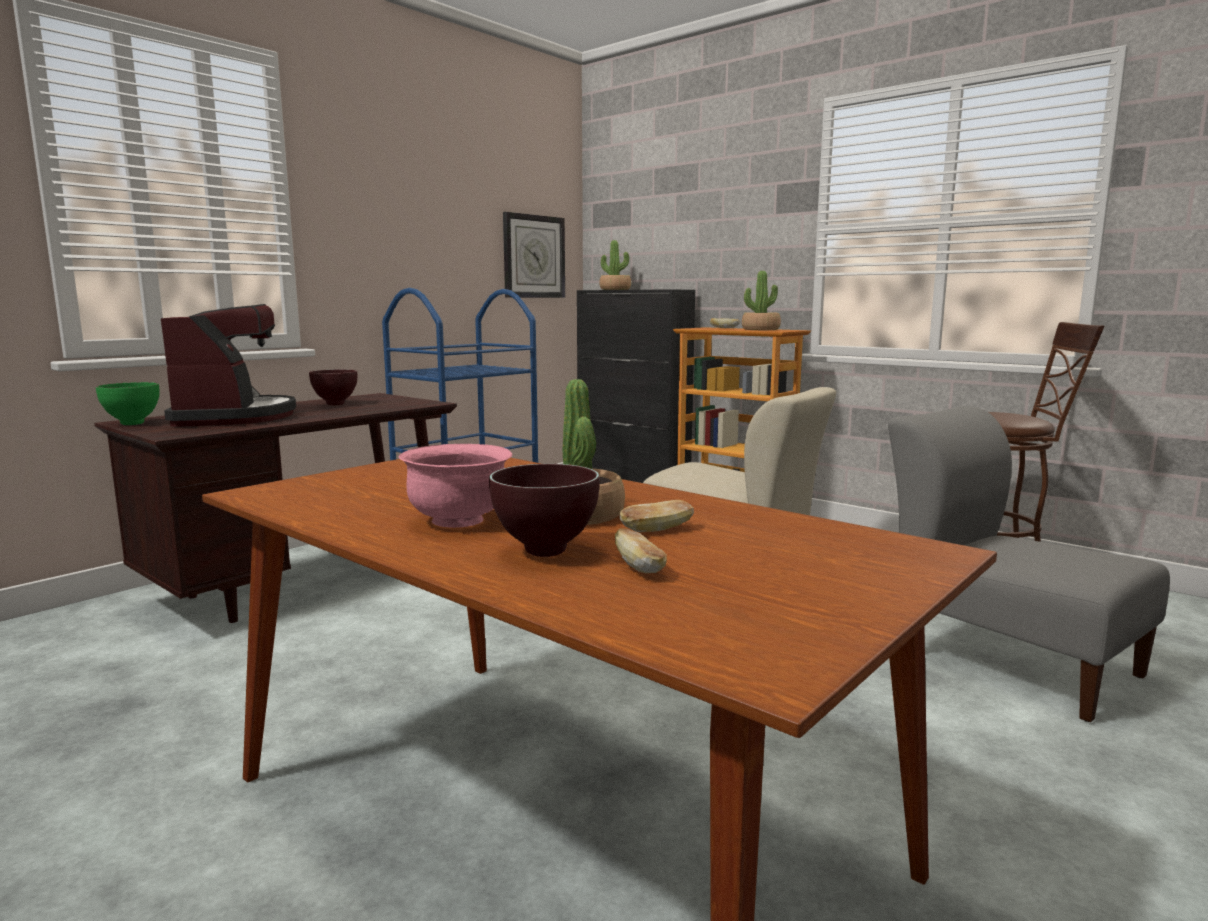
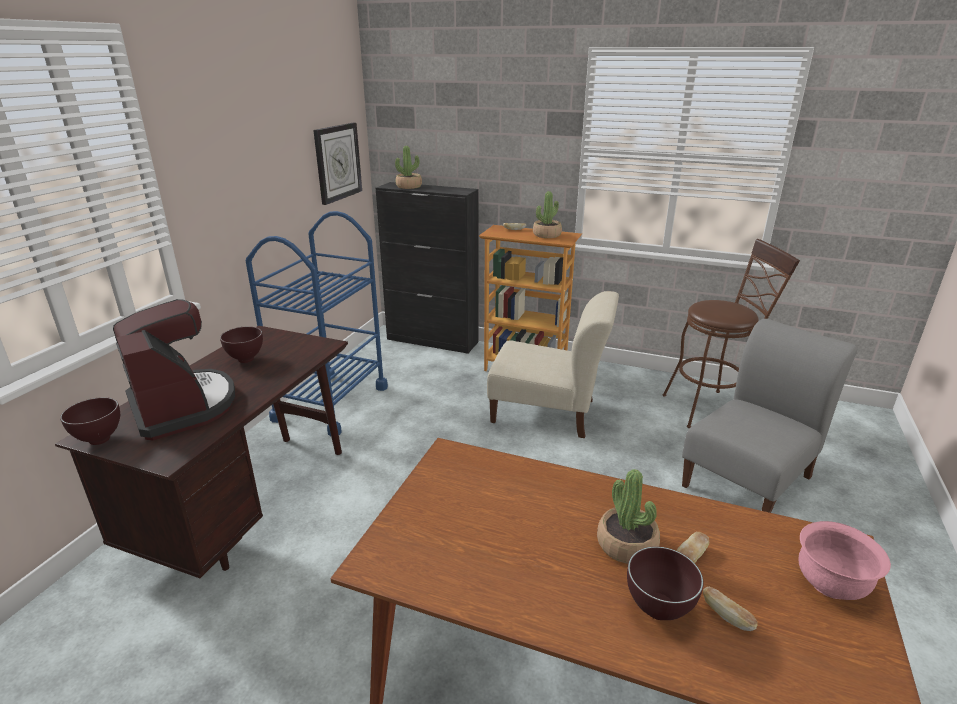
camera: 20 degrees left, 15 degrees up
green bowl [96,382,159,425] -> brown bowl [60,397,120,445]
pink bowl [399,444,512,528] -> pink bowl moved to [798,521,891,600]
grey chair [888,406,1170,722] -> grey chair turned 105 degrees clockwise [682,319,858,513]

